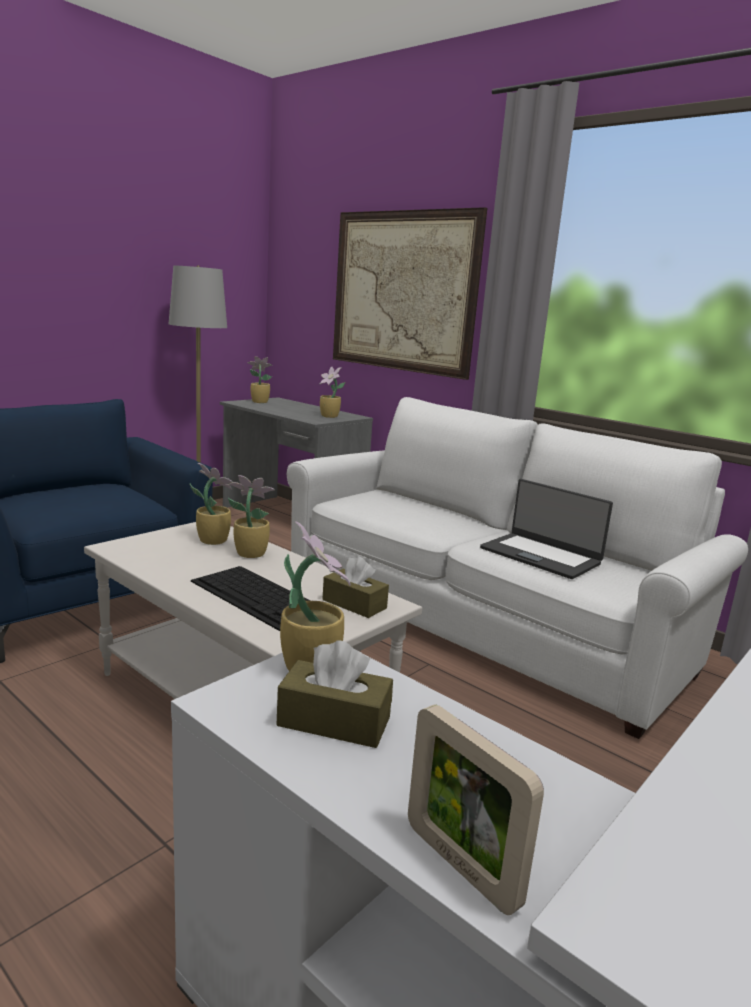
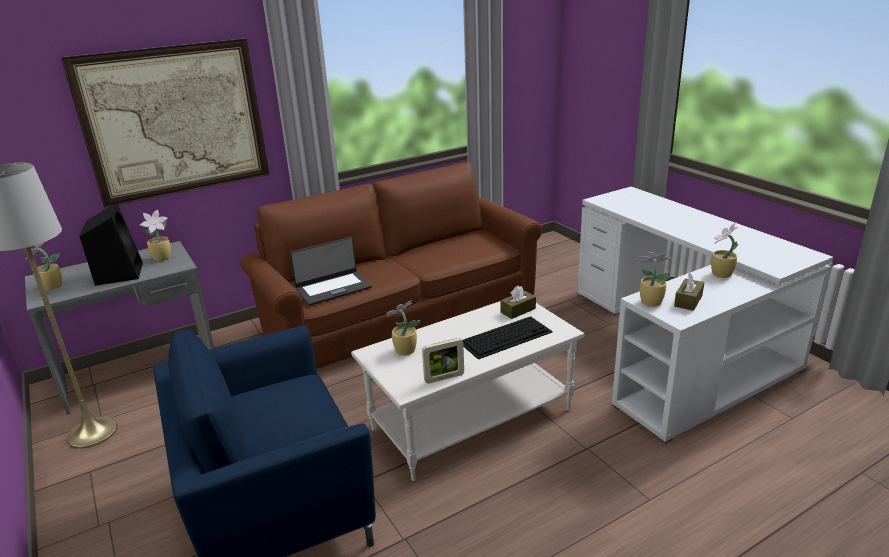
camera: 70 degrees left, 10 degrees up
potted plant [228,475,275,558] -> potted plant moved to [711,222,739,278]
white sofa [287,397,748,739] -> brown sofa [240,162,542,369]
picture frame [408,704,544,915] -> picture frame moved to [422,338,464,384]
laptop [480,479,613,579] -> laptop moved to [289,237,372,306]
none -> black speaker [79,203,143,286]

